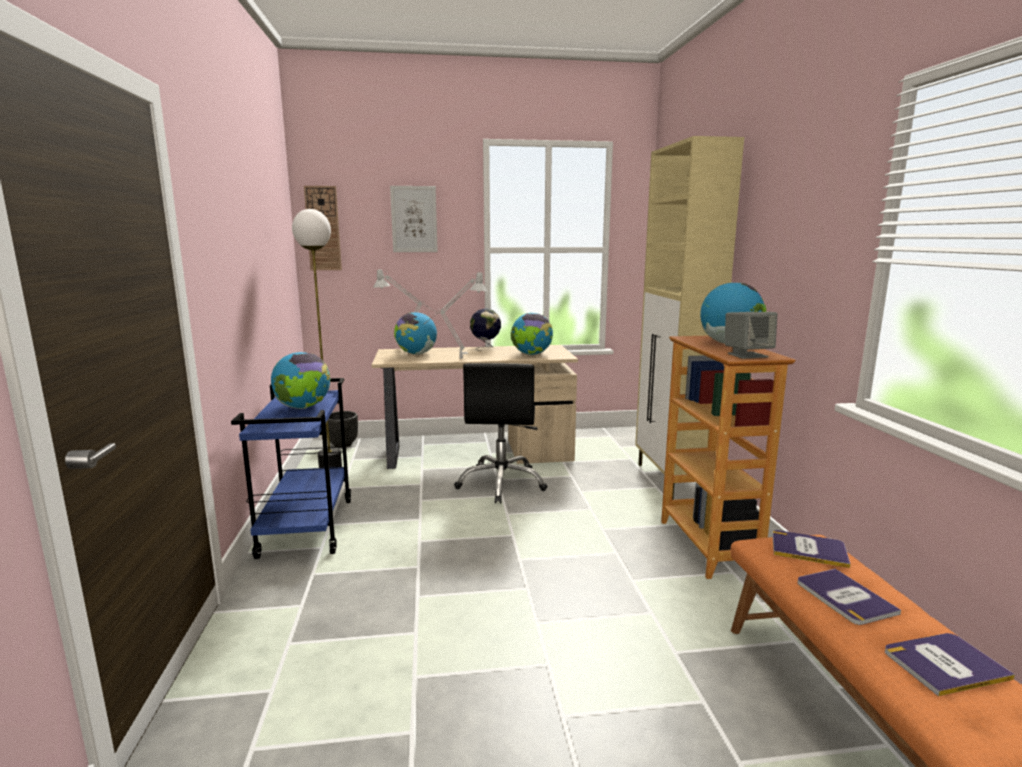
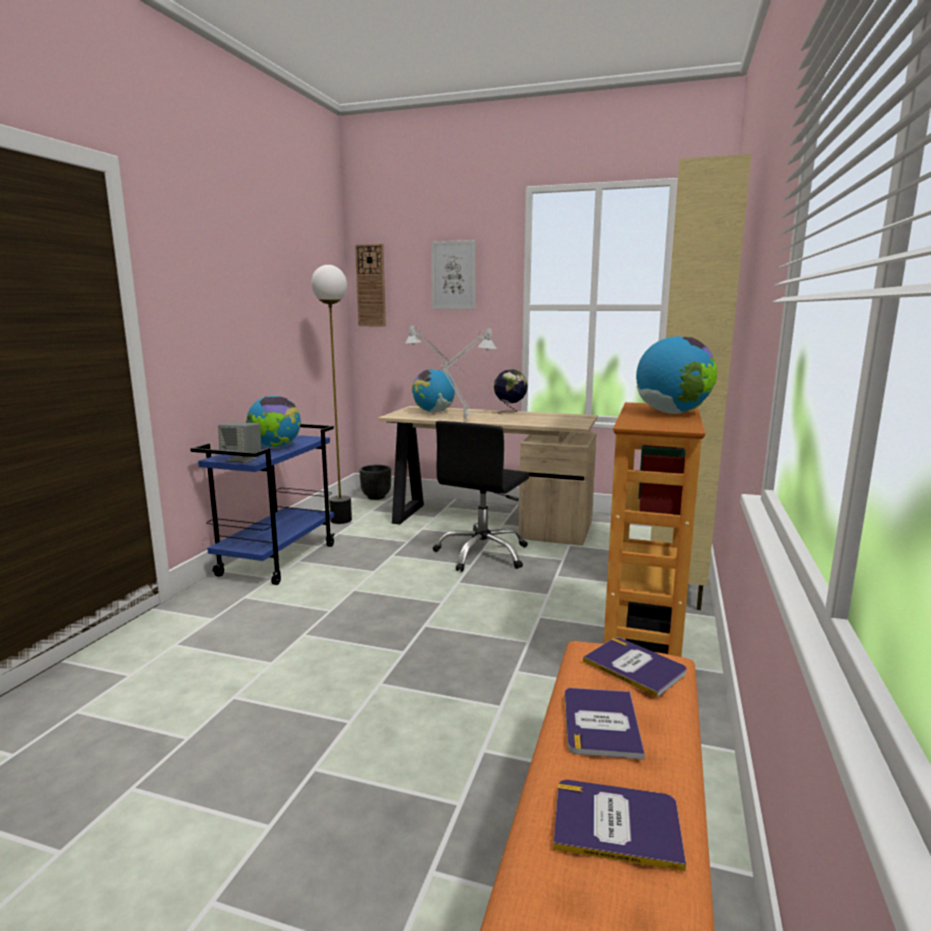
camera: 25 degrees right, 0 degrees up
globe [511,313,553,355] -> none
grey speaker [724,312,777,359] -> grey speaker moved to [218,422,261,463]

